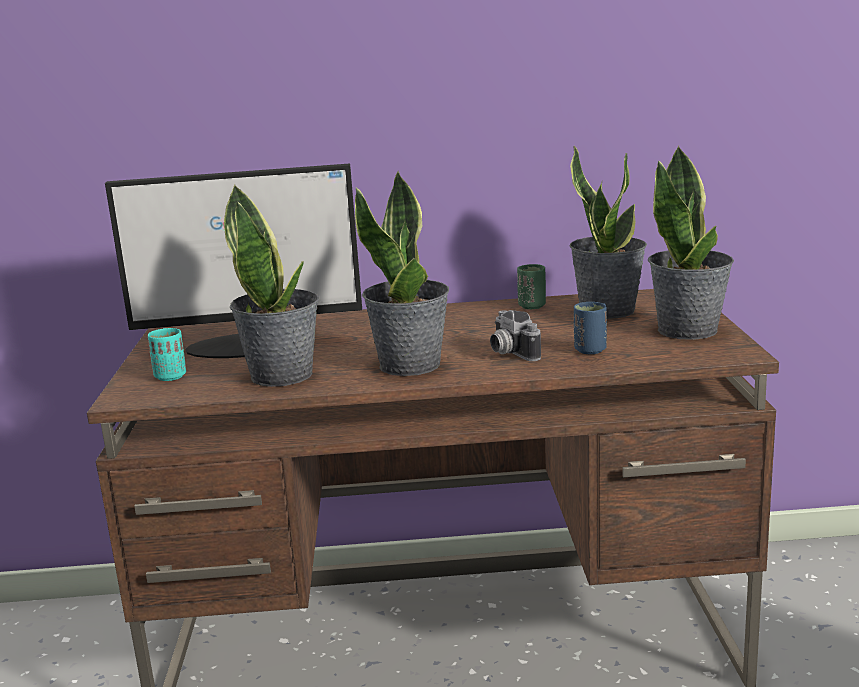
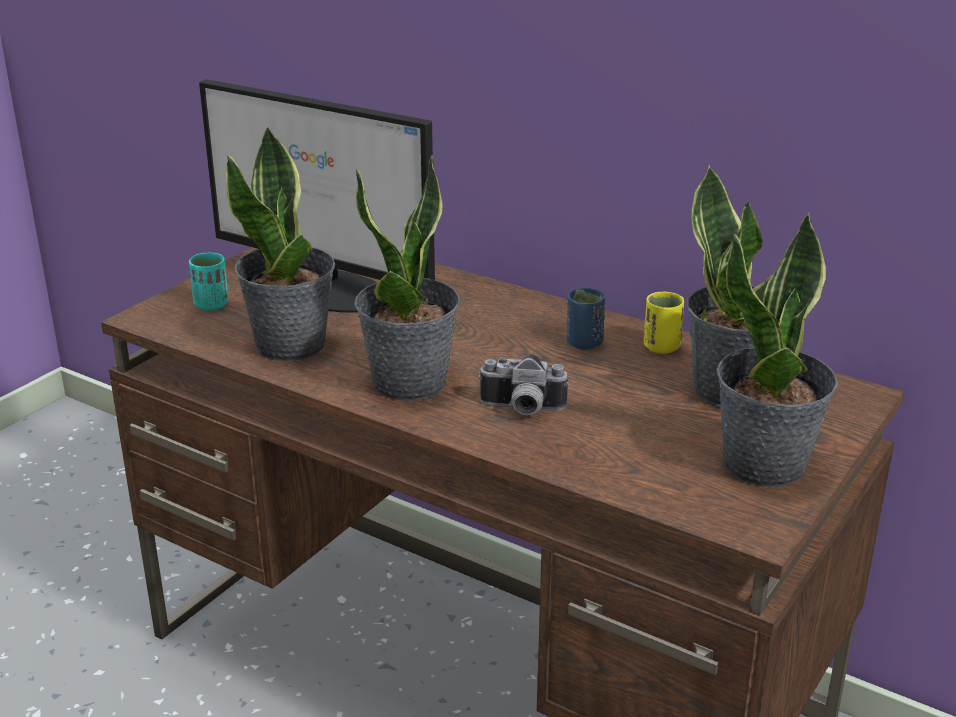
camera: 35 degrees right, 10 degrees up
camera [490,310,541,361] -> camera turned 90 degrees counterclockwise [478,354,569,415]
green cup [517,264,546,309] -> yellow cup [644,291,684,354]
blue cup [574,302,607,354] -> blue cup moved to [567,288,605,349]

